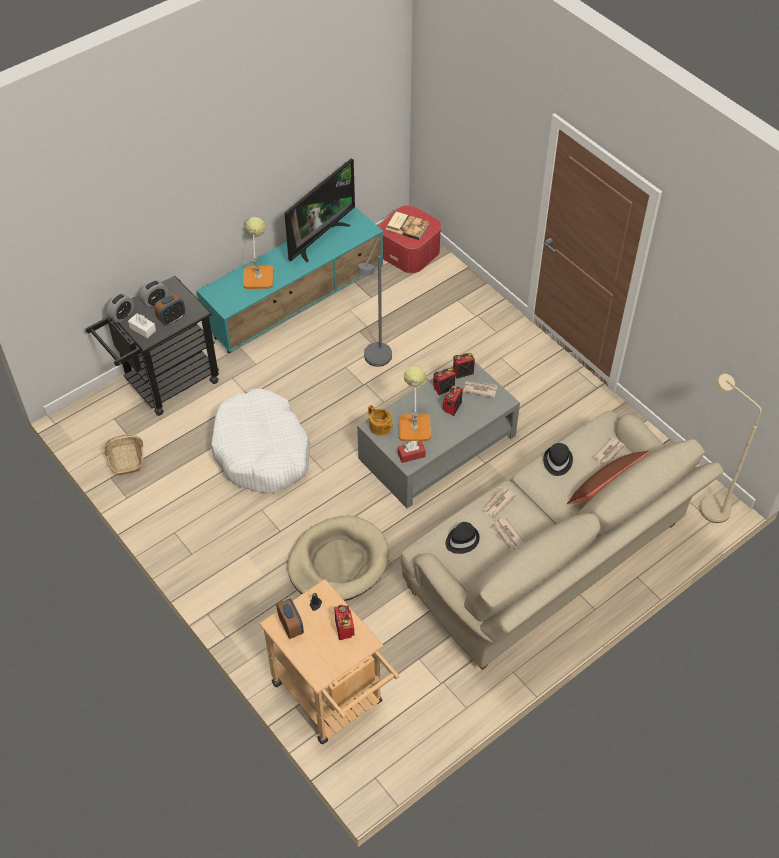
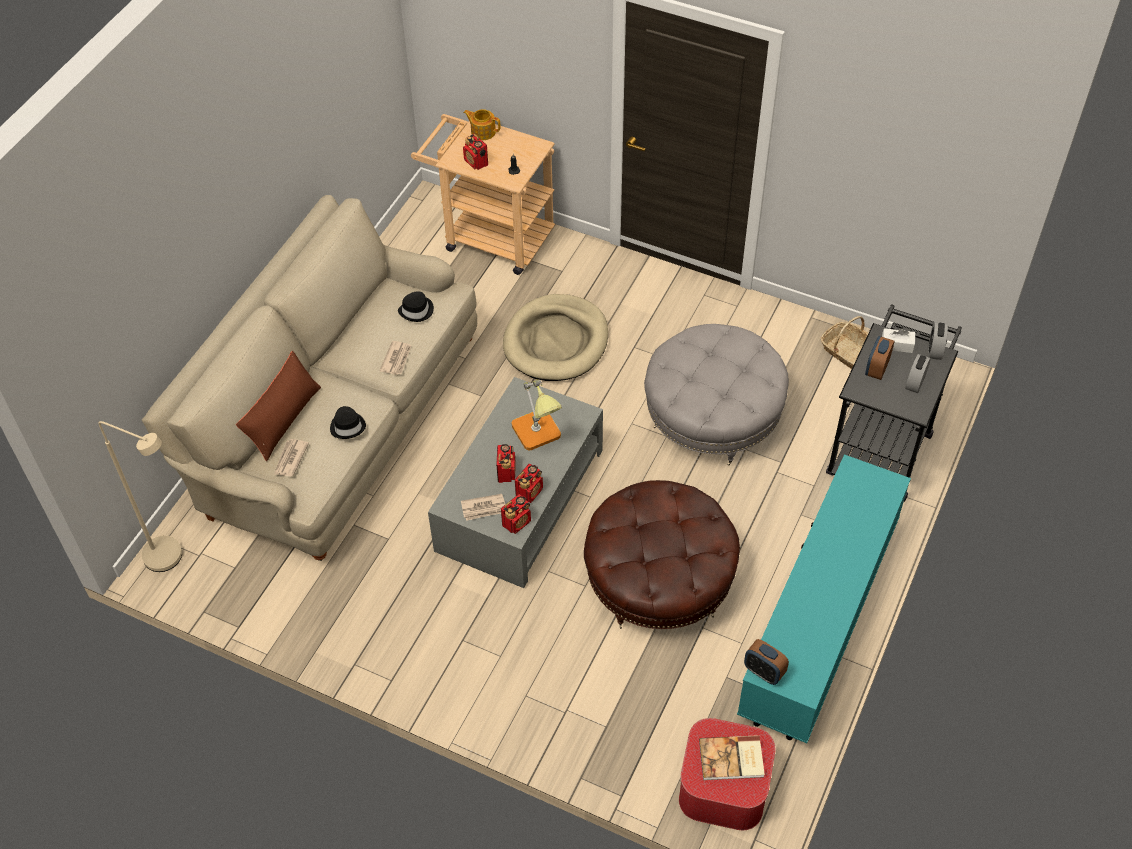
camera: 155 degrees right, 0 degrees up
white dog bed [211,389,310,494] -> grey ottoman [644,324,789,466]
table lamp [243,217,273,289] -> none
alarm clock [276,599,304,639] -> alarm clock moved to [744,639,789,685]
television [284,158,355,262] -> none
grey floor lamp [357,239,392,366] -> brown ottoman [584,480,740,629]
teapot [368,405,393,436] -> teapot moved to [463,109,500,140]
red tissue box [398,441,426,463] -> none
newspaper [490,516,525,552] -> none

